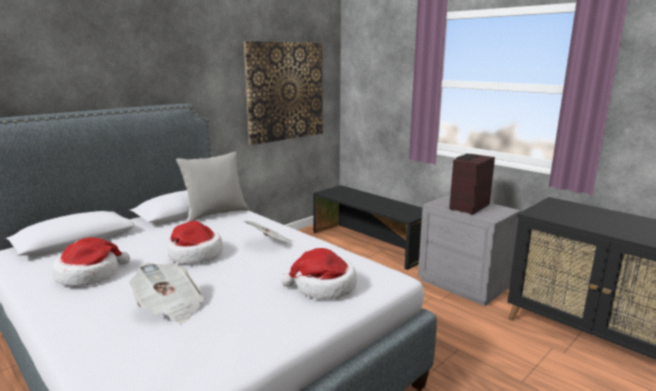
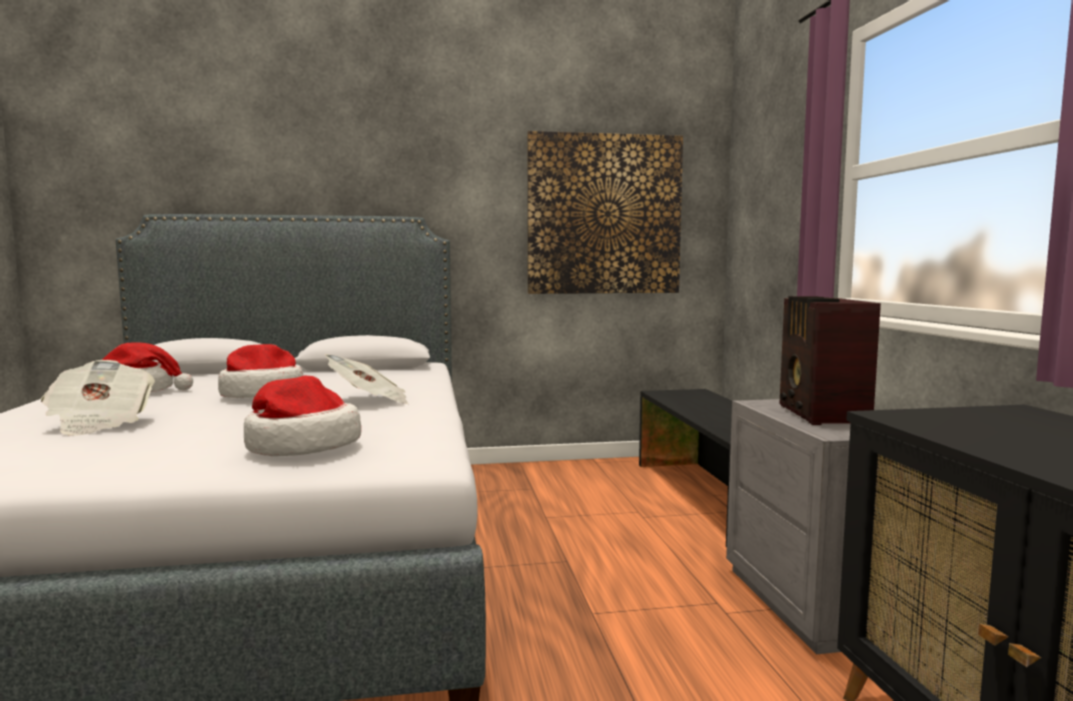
camera: 35 degrees right, 10 degrees down
grey pillow [176,152,249,222] -> none
radio [449,153,495,215] -> radio turned 75 degrees counterclockwise [780,296,881,425]

